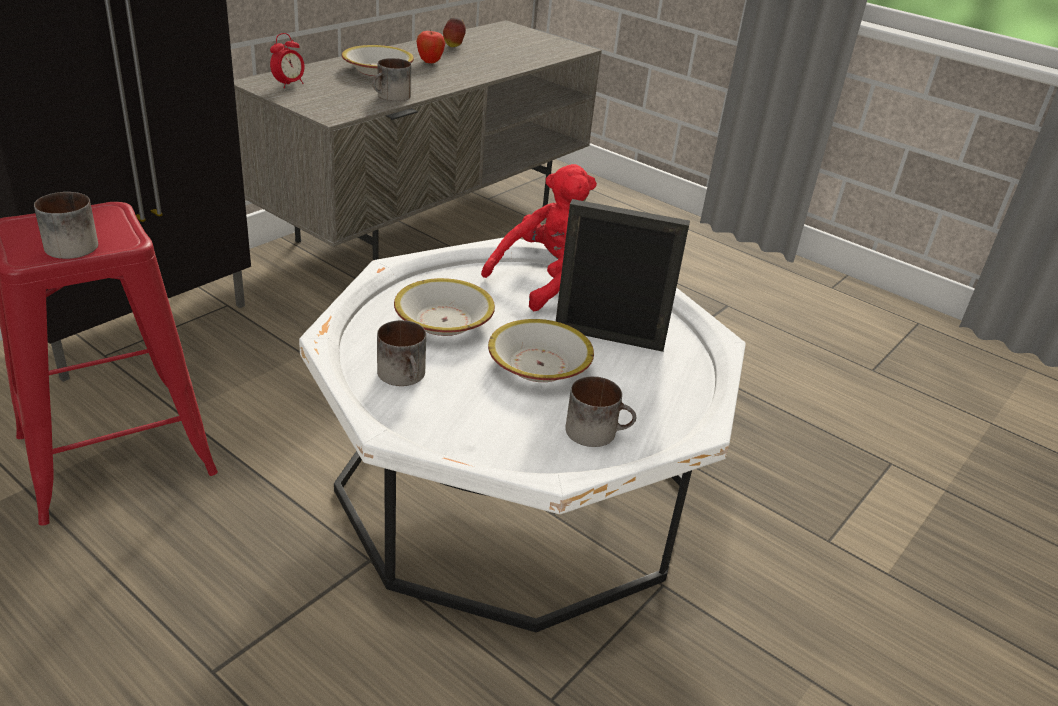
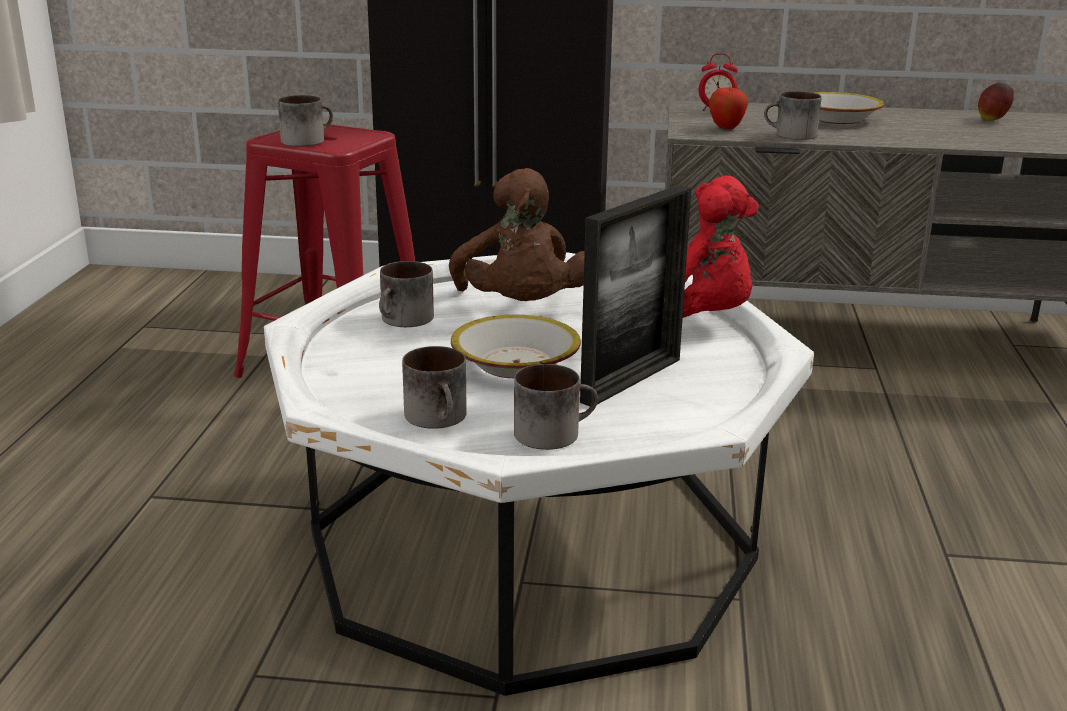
camera: 60 degrees right, 10 degrees down
bowl [394,278,495,336] -> brown plush toy [449,168,585,301]
apple [416,31,445,63] -> apple moved to [709,88,748,129]
picture frame [556,199,690,352] -> picture frame turned 60 degrees clockwise [580,185,691,406]
none -> mug [514,364,598,450]

